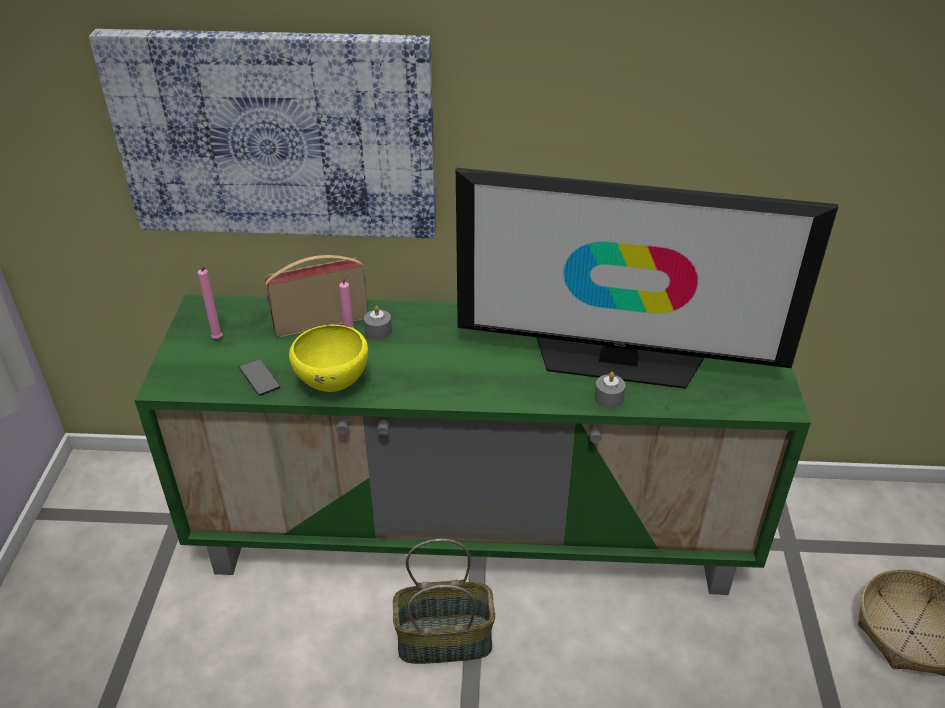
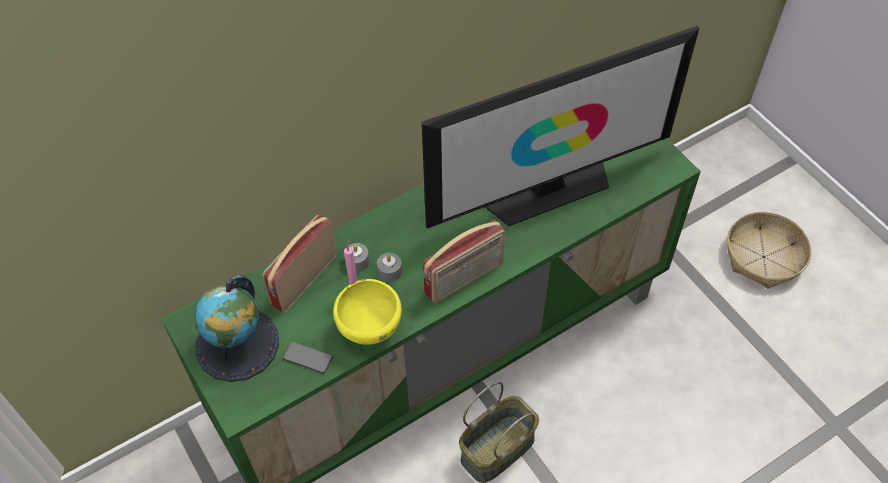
camera: 35 degrees left, 15 degrees up
picture [89,29,436,238] -> none
pink candle [198,267,222,339] -> globe [195,275,279,382]
grey candle [594,372,626,408] -> grey candle moved to [377,253,402,282]
none -> radio [423,220,505,304]

